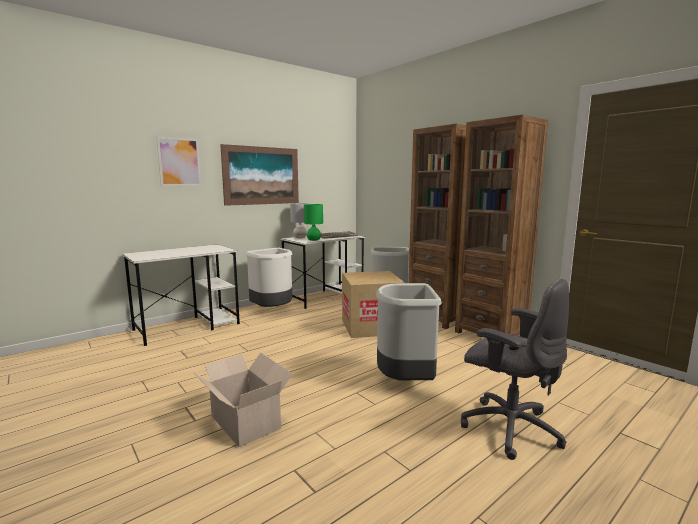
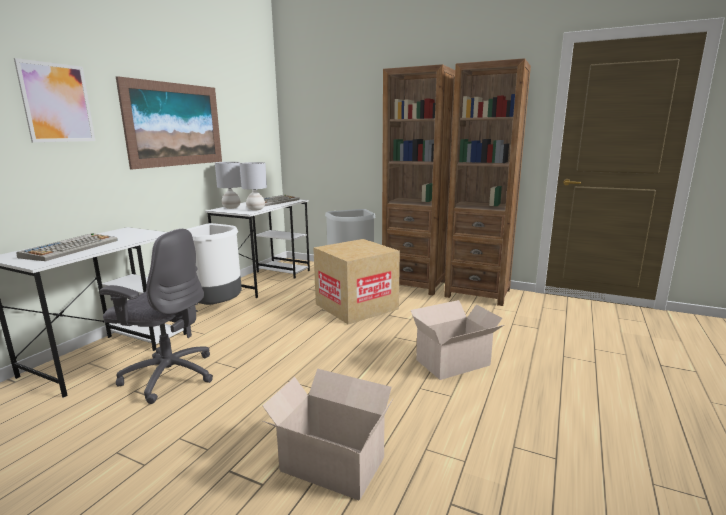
camera: 25 degrees left, 5 degrees up
green table lamp [304,204,323,241] -> grey table lamp [239,162,267,210]
grey trash can [376,283,442,380] -> cardboard box [411,300,504,380]
grey office chair [461,278,569,460] -> grey office chair moved to [100,229,213,404]
none -> keyboard [16,233,118,261]

